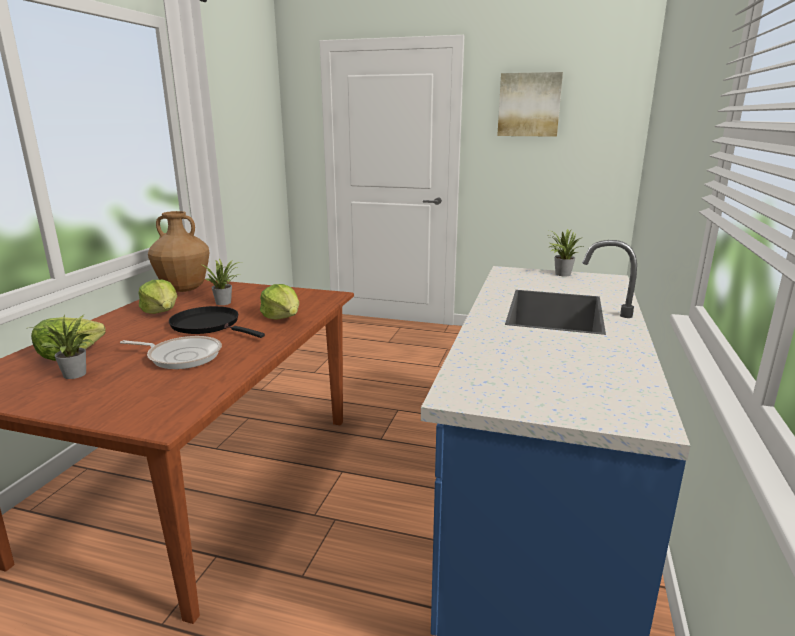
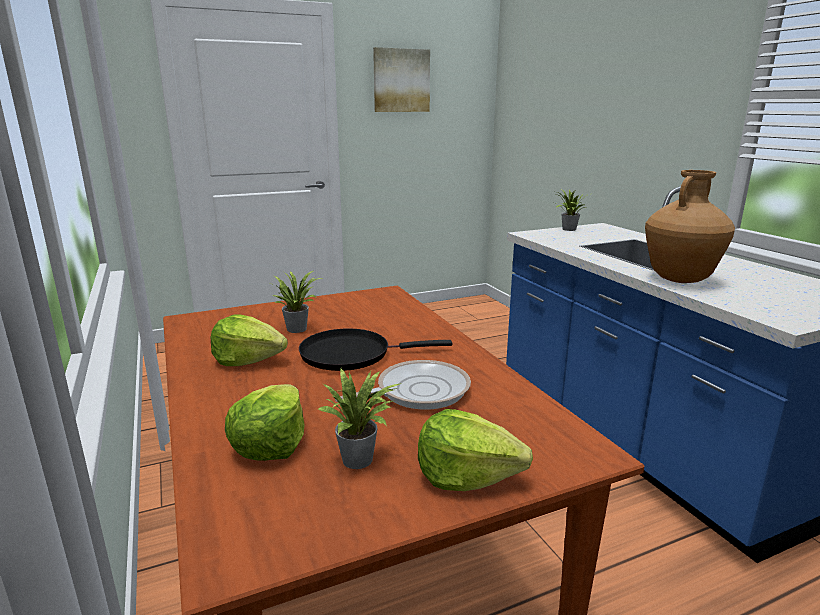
camera: 40 degrees left, 0 degrees up
brown vase [148,211,209,292] -> brown vase moved to [645,170,735,283]
lettuce [260,284,299,319] -> lettuce moved to [418,409,533,491]

